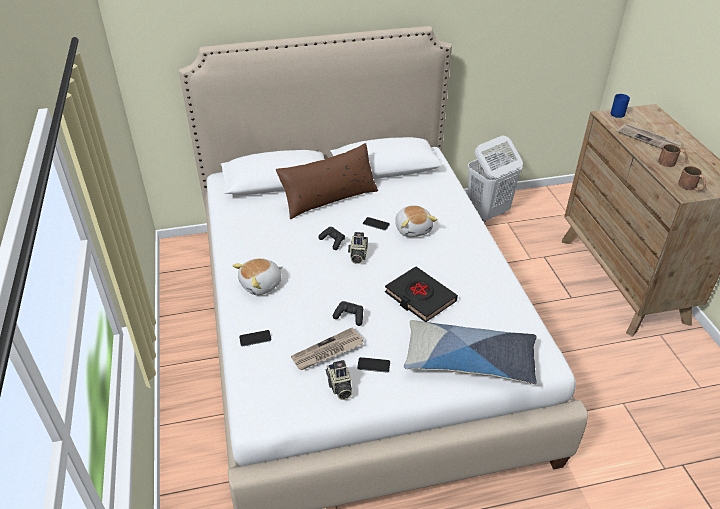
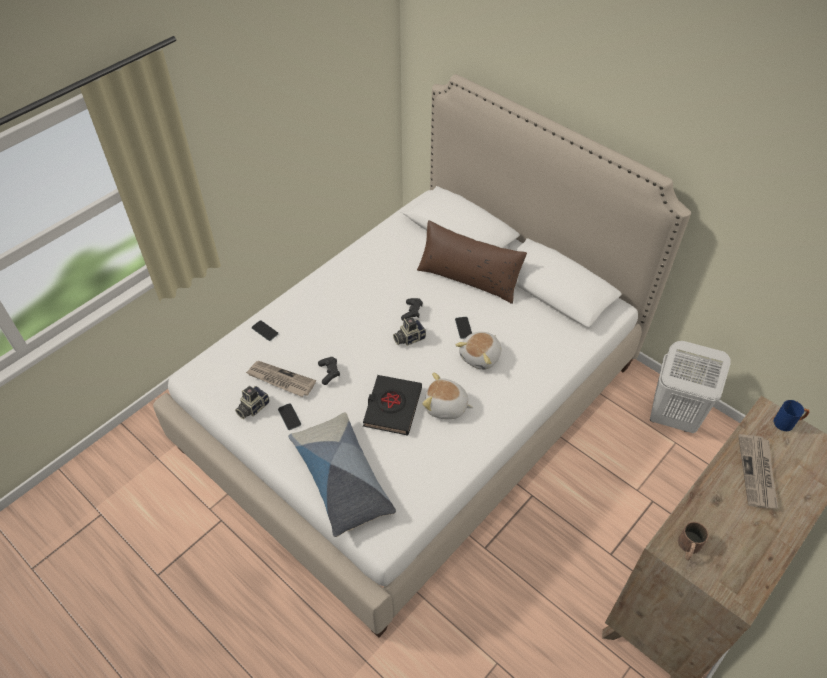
camera: 55 degrees right, 10 degrees up
plush toy [232,258,283,295] -> plush toy moved to [422,372,473,419]
brown mug [658,144,688,167] -> none

